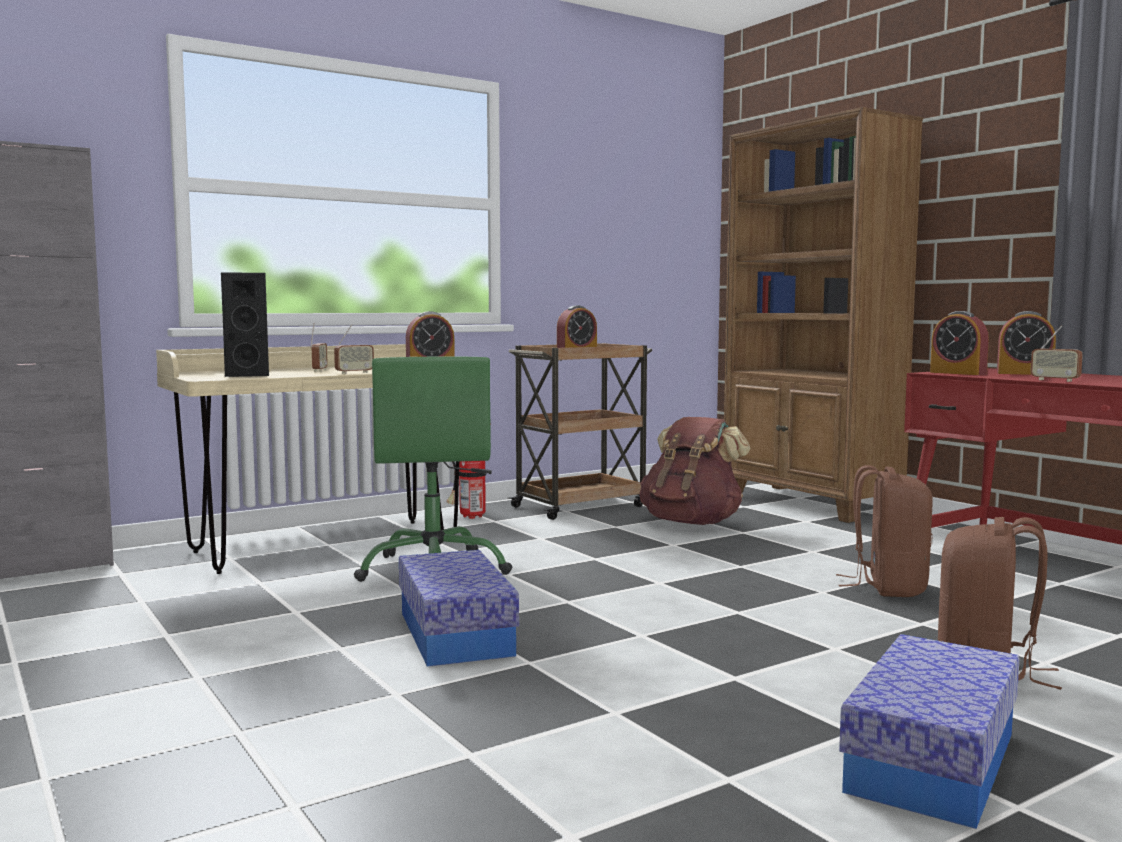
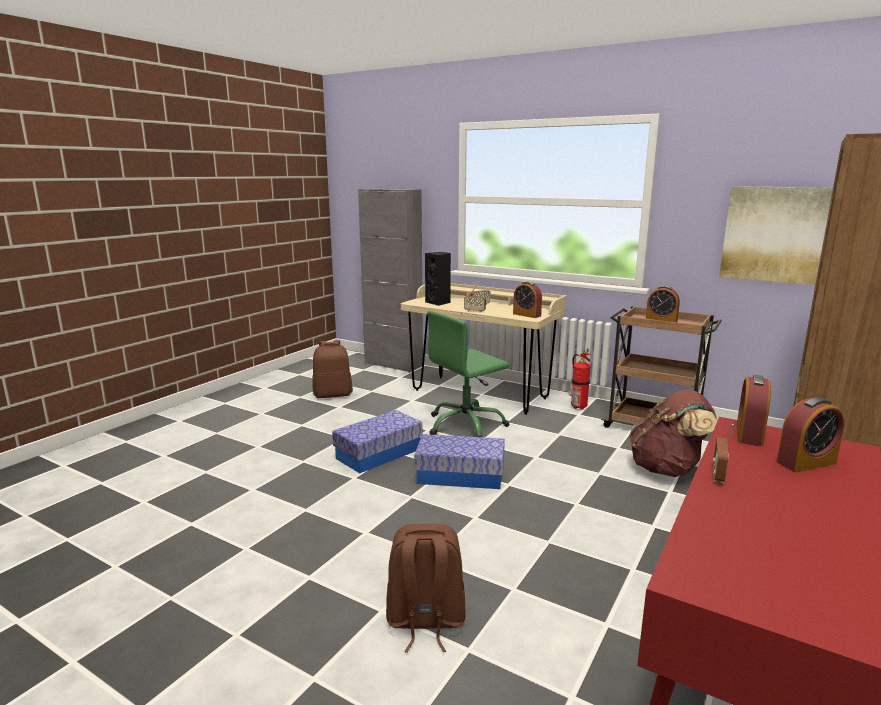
camera: 65 degrees right, 10 degrees up
brown backpack [836,465,933,597] -> brown backpack moved to [312,340,353,398]
storage box [839,634,1020,829] -> storage box moved to [414,434,505,489]
alarm clock [997,311,1056,375] -> alarm clock turned 105 degrees counterclockwise [777,397,844,472]
none -> picture [719,186,833,285]

